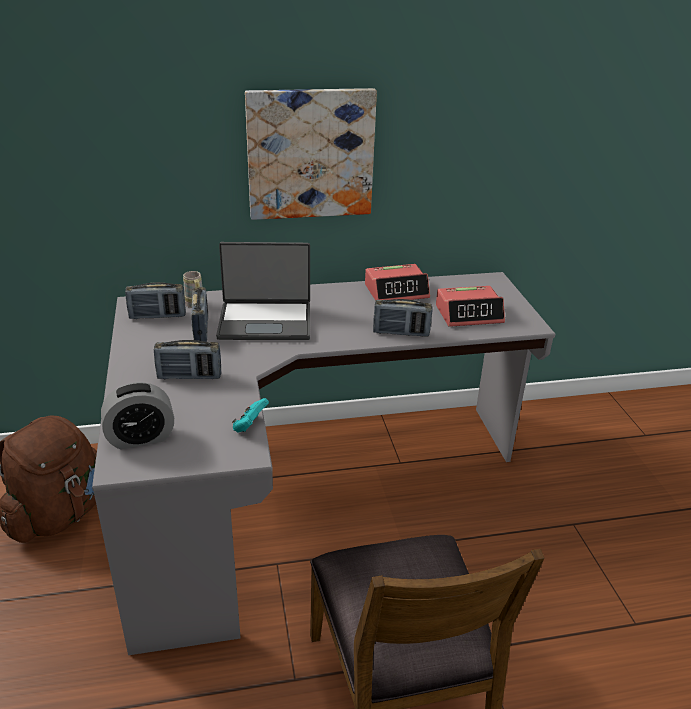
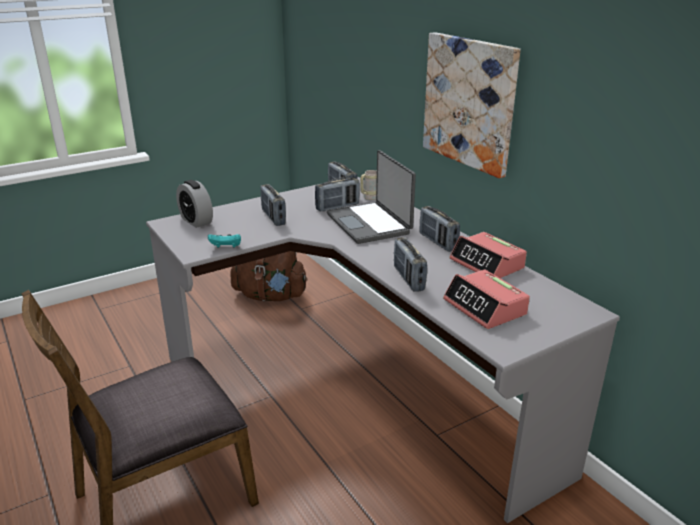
camera: 70 degrees right, 5 degrees down
none -> radio [420,206,460,252]

